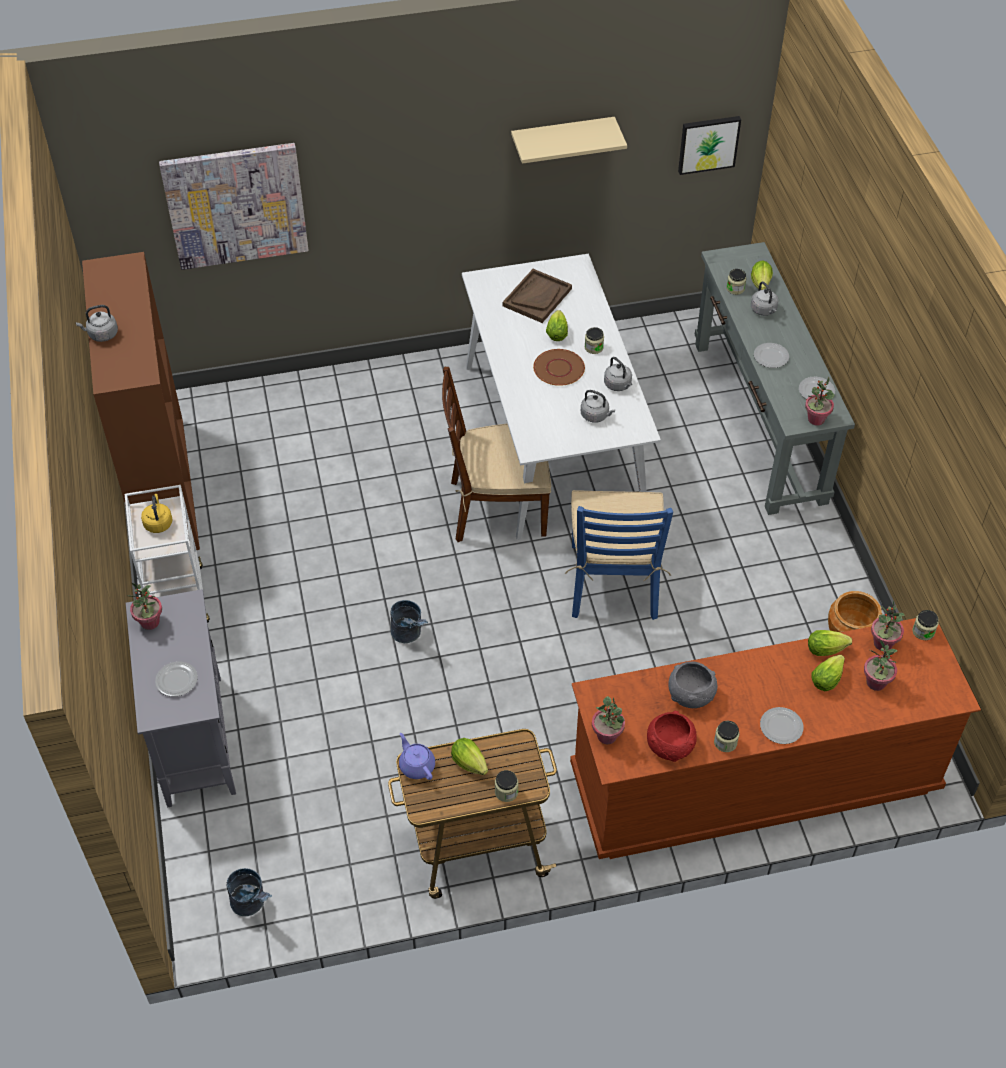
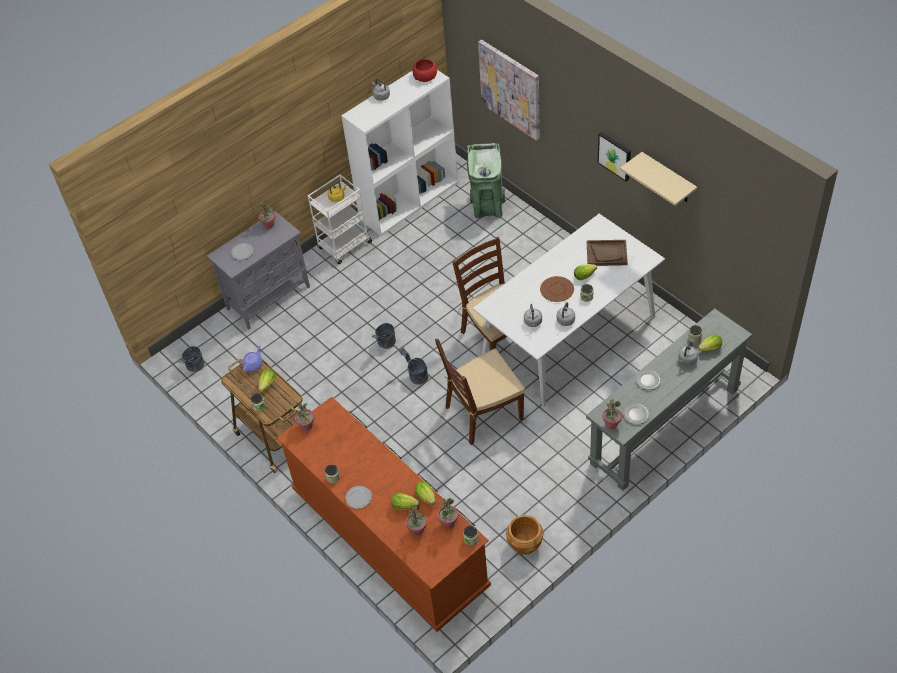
camera: 65 degrees right, 0 degrees up
brown bookcase [82,252,200,550] -> white bookcase [341,70,458,236]
blue chair [565,490,673,620] -> brown chair [435,339,525,445]
red bowl [647,711,697,762] -> red bowl moved to [412,59,437,82]
grey bowl [668,661,718,708] -> none
picture [678,116,741,175] -> picture moved to [597,132,631,182]
none -> grey bucket [398,347,429,385]
none -> green trash can [466,143,505,218]

